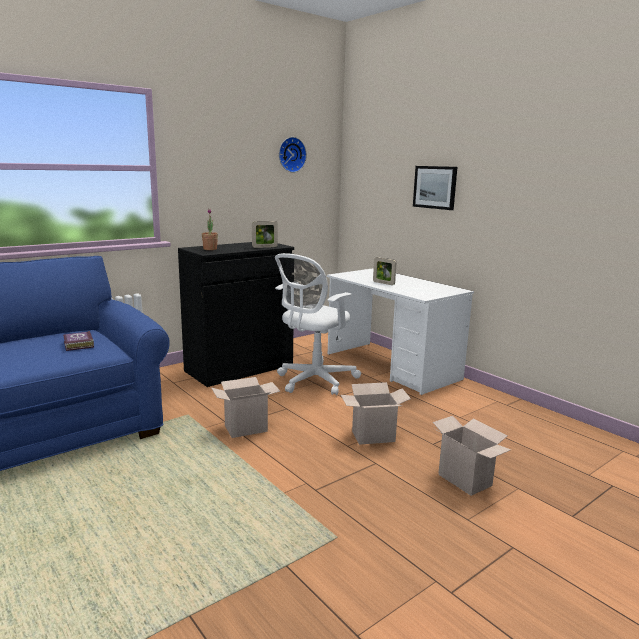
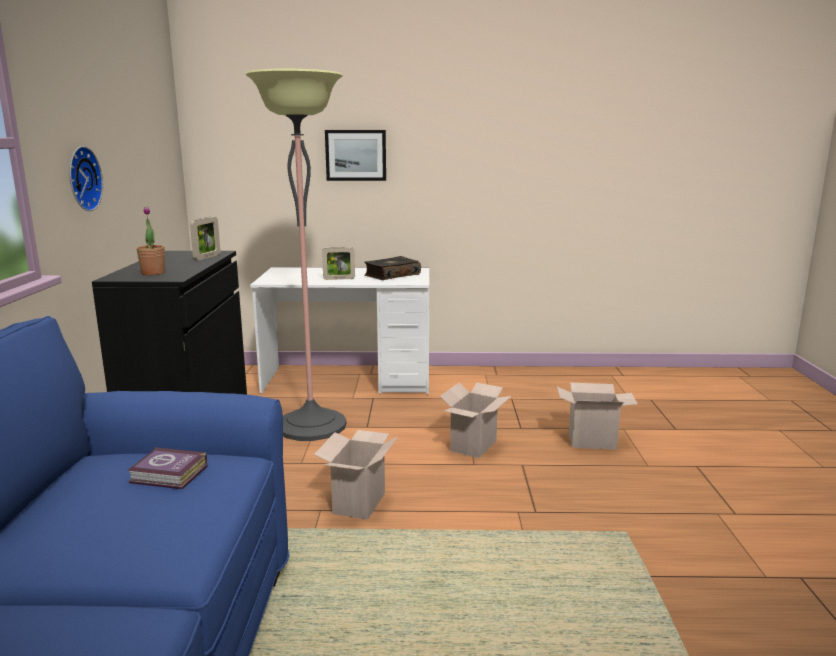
camera: 50 degrees left, 0 degrees up
white office chair [275,253,361,395] -> floor lamp [245,69,346,441]
wall clock [279,137,307,173] -> wall clock moved to [69,146,103,211]
none -> book [364,256,421,280]

